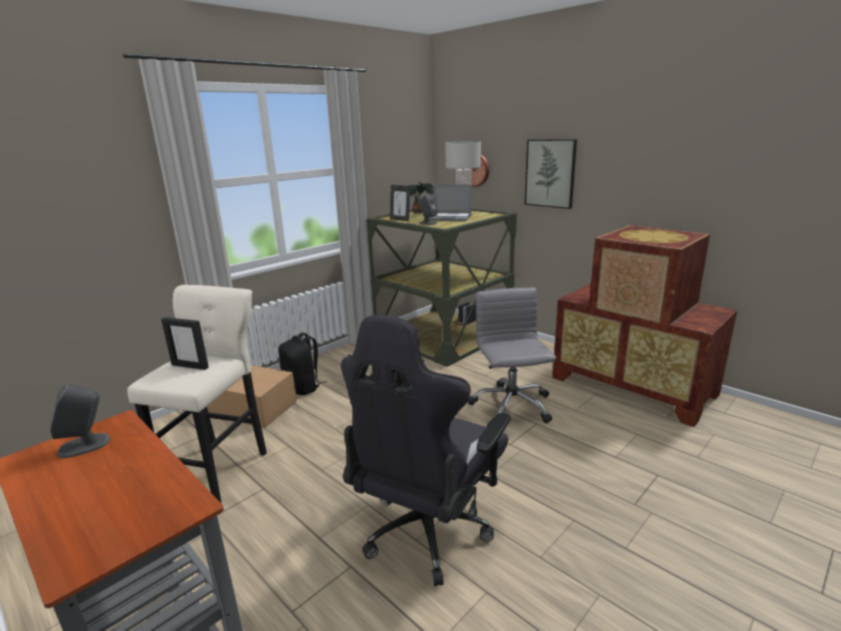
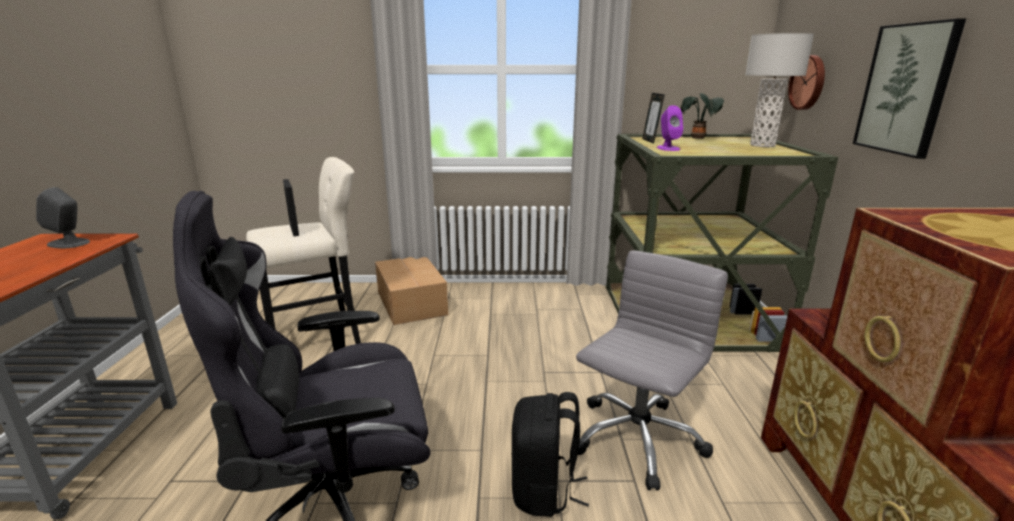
camera: 45 degrees right, 0 degrees up
black backpack [278,332,327,395] -> black backpack moved to [512,392,589,517]
grey speaker [419,194,438,225] -> purple speaker [657,105,683,151]
laptop [429,184,472,221] -> none

